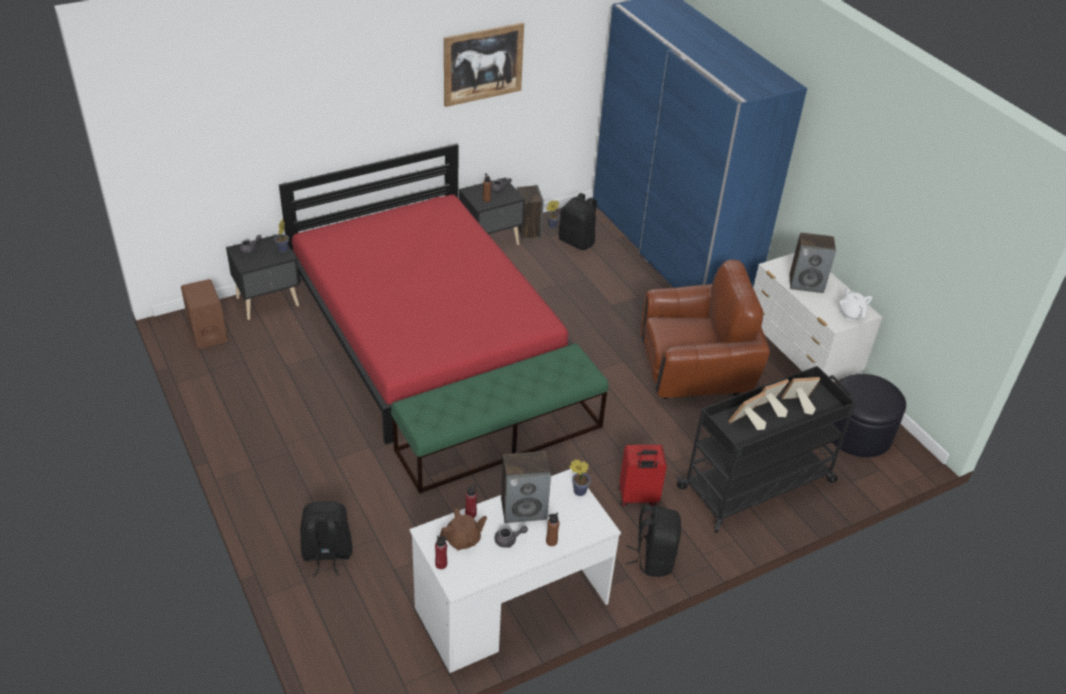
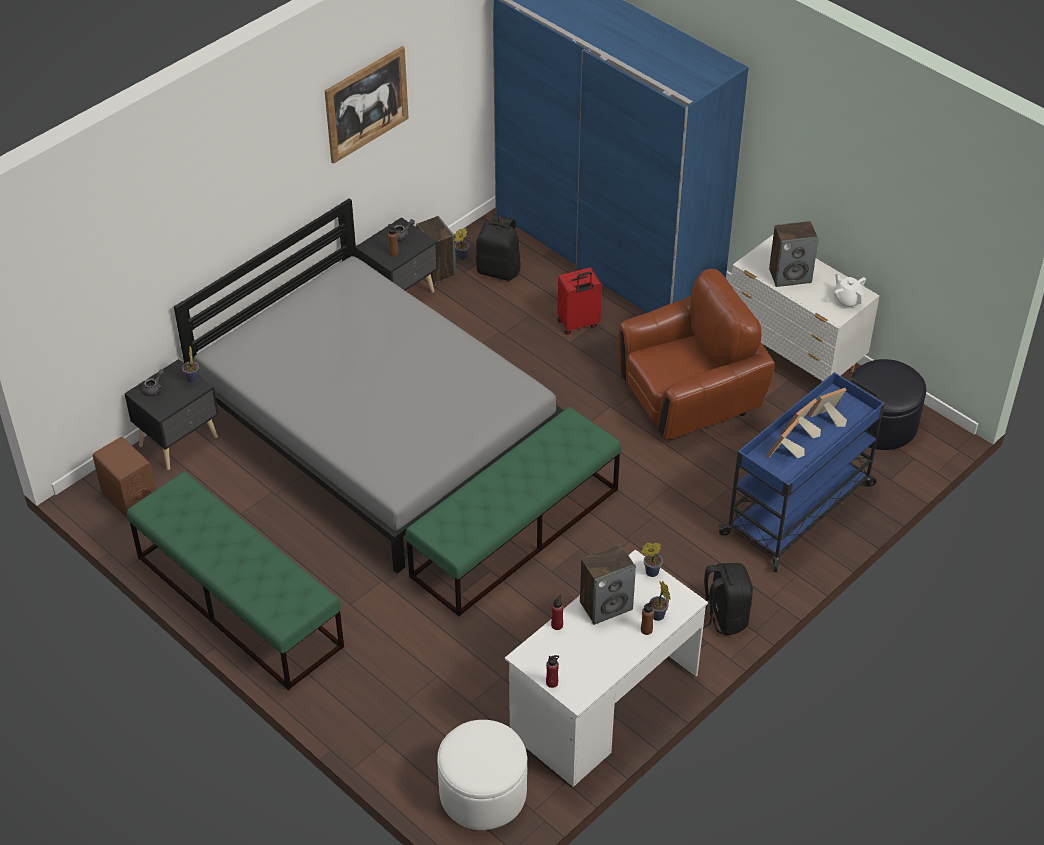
camera: 15 degrees left, 5 degrees up
red bed [279,143,572,444] -> grey bed [174,198,564,573]
black backpack [300,501,353,577] -> none
brown teapot [440,508,487,550] -> none
grey teapot [494,526,528,548] -> none
red suitcase [618,445,667,506] -> red suitcase moved to [557,267,602,335]
black cart [677,366,856,533] -> blue cart [718,372,885,572]
none -> green bench [127,472,344,690]
none -> white ottoman [437,720,527,830]
none -> potted plant [649,581,671,621]

